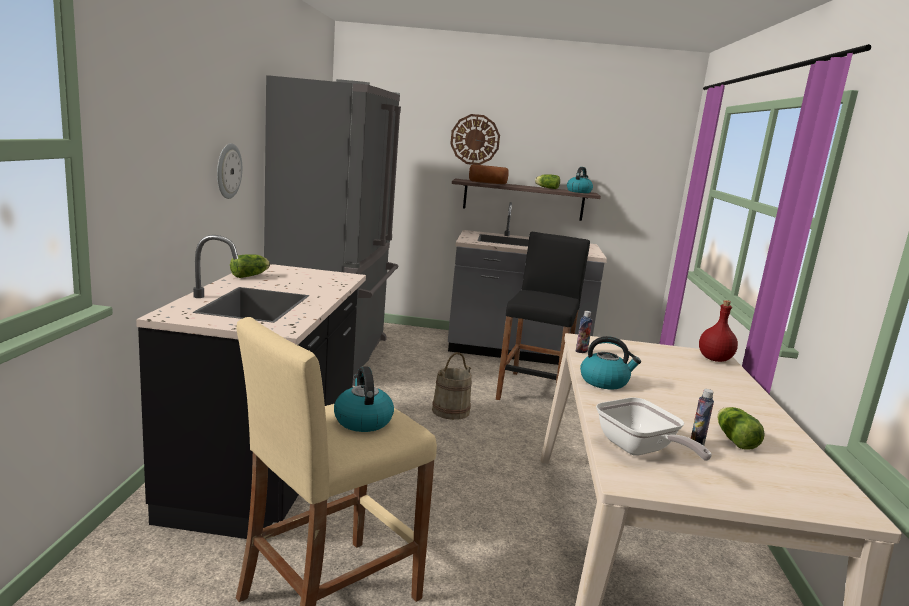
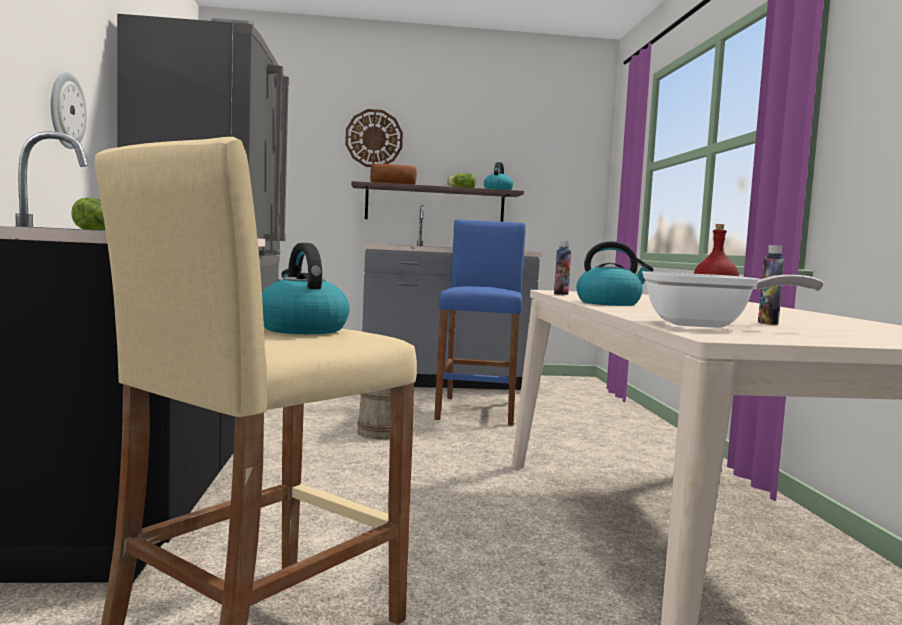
camera: 10 degrees left, 10 degrees down
black stool [496,232,590,400] -> blue stool [434,219,526,426]
frying pan [596,397,712,461] -> frying pan turned 45 degrees counterclockwise [642,271,824,328]
lettuce [717,407,765,449] -> none

